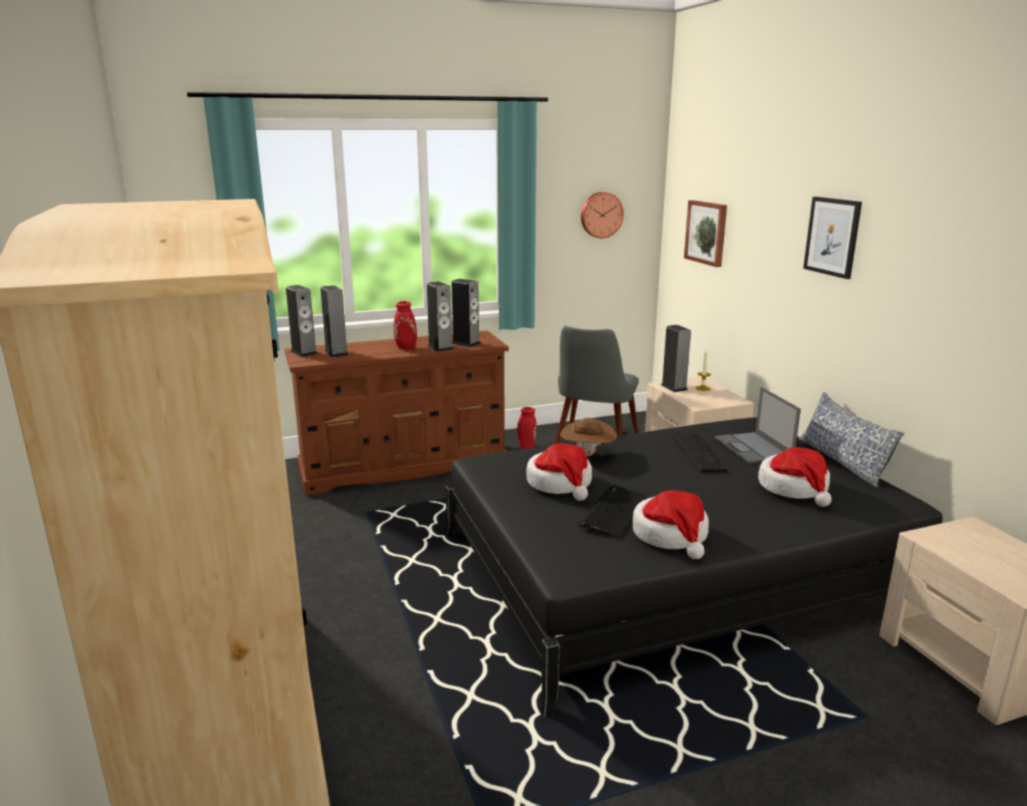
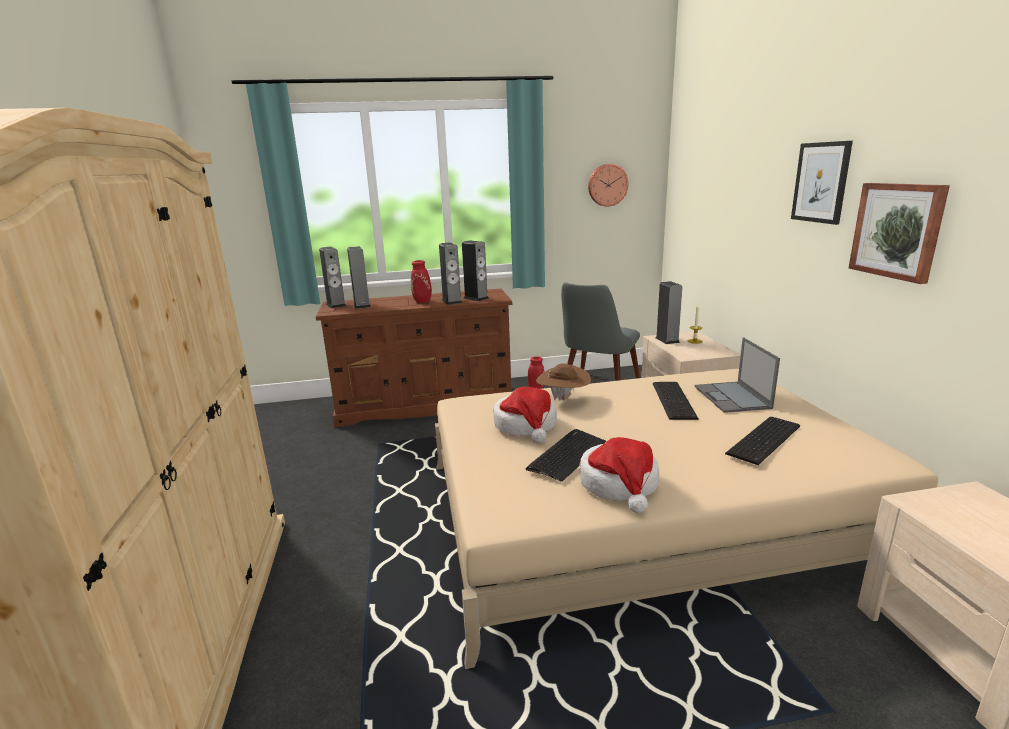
camera: 10 degrees right, 0 degrees up
black bed [444,417,943,716] -> beige bed [435,369,938,669]
picture [684,200,727,267] -> picture moved to [849,183,950,284]
hat [758,447,832,507] -> keyboard [725,417,800,465]
pillow [799,392,905,487] -> none

